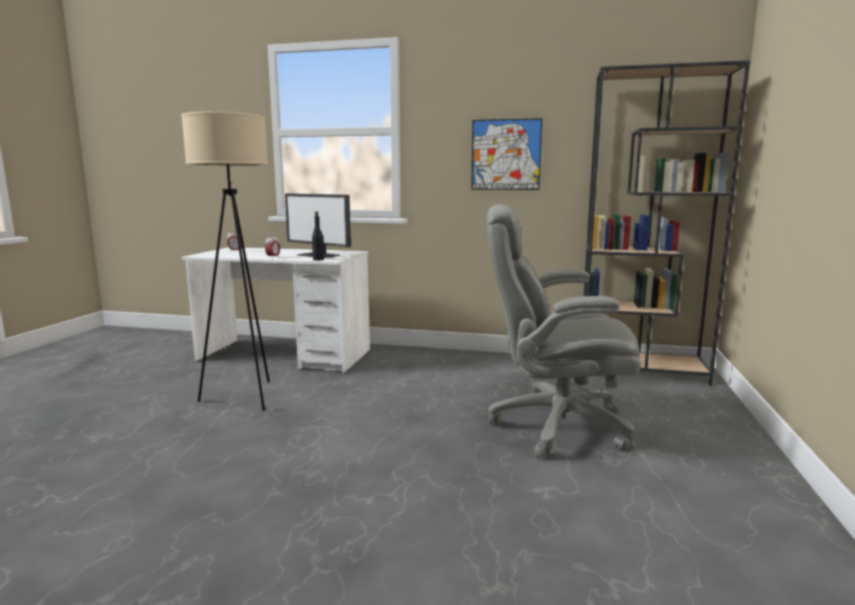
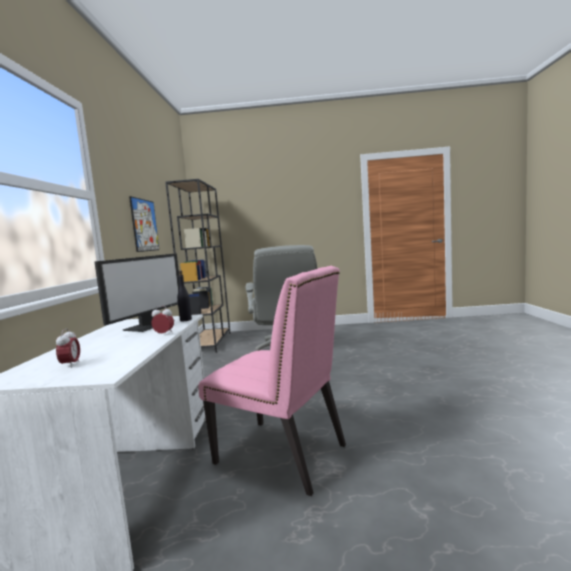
camera: 100 degrees left, 5 degrees down
beige floor lamp [181,112,270,411] -> pink chair [199,266,346,496]

